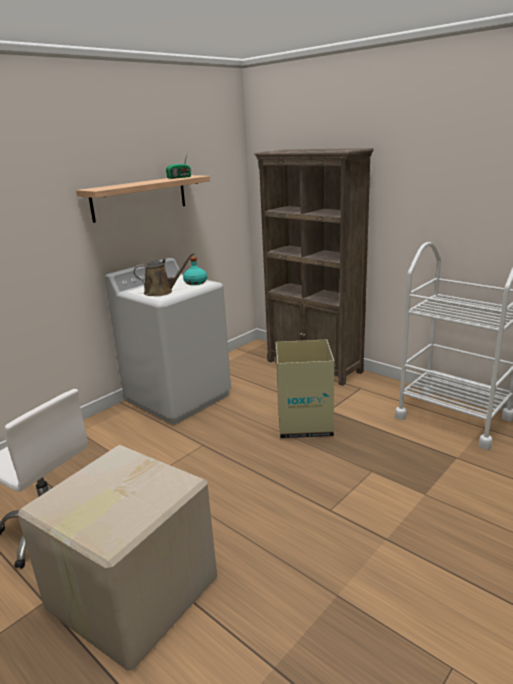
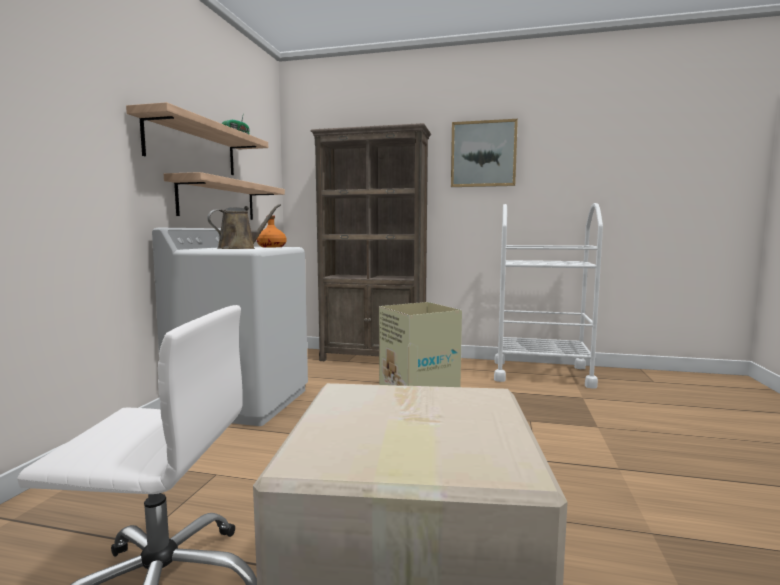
camera: 30 degrees left, 15 degrees down
turquoise bottle [183,257,207,285] -> orange bottle [257,215,286,247]
none -> shelf [164,172,285,220]
none -> picture [451,119,518,187]

